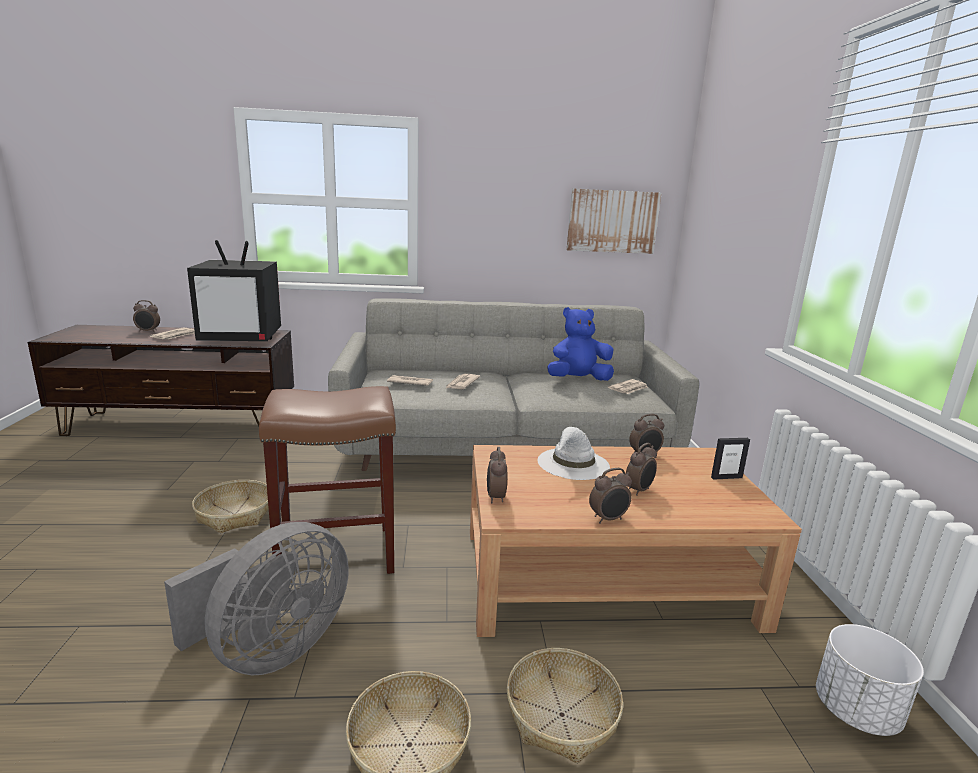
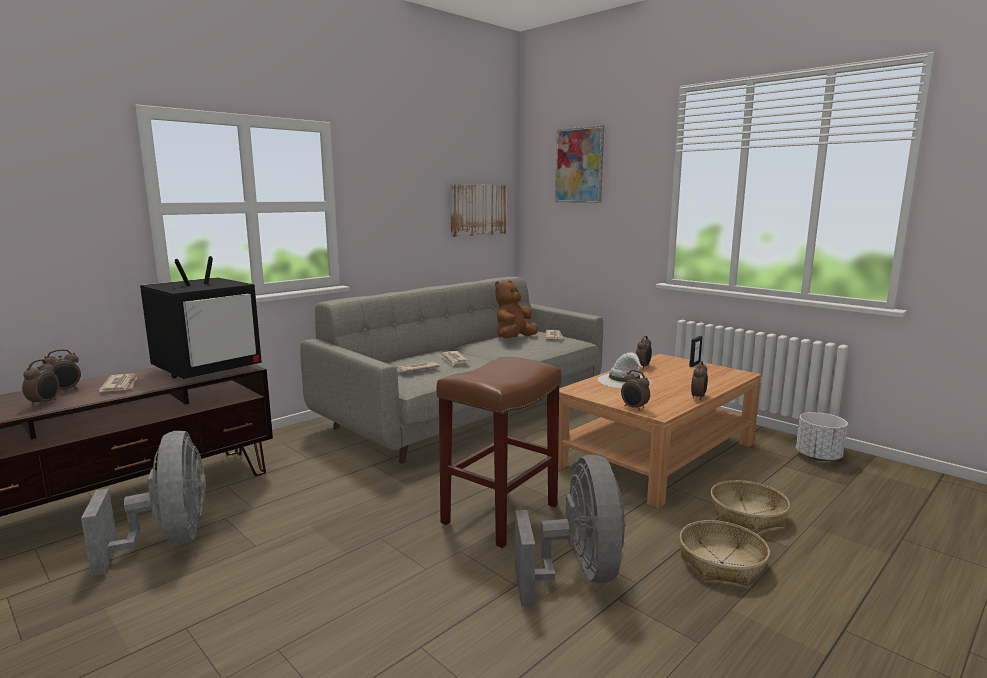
camera: 40 degrees left, 5 degrees down
basket [192,480,269,533] -> none
blue plush toy [547,307,614,381] -> brown plush toy [495,280,537,338]
alarm clock [626,443,657,496] -> alarm clock moved to [22,359,59,406]
none -> grey fan [81,431,206,576]
none -> picture [555,125,604,203]

